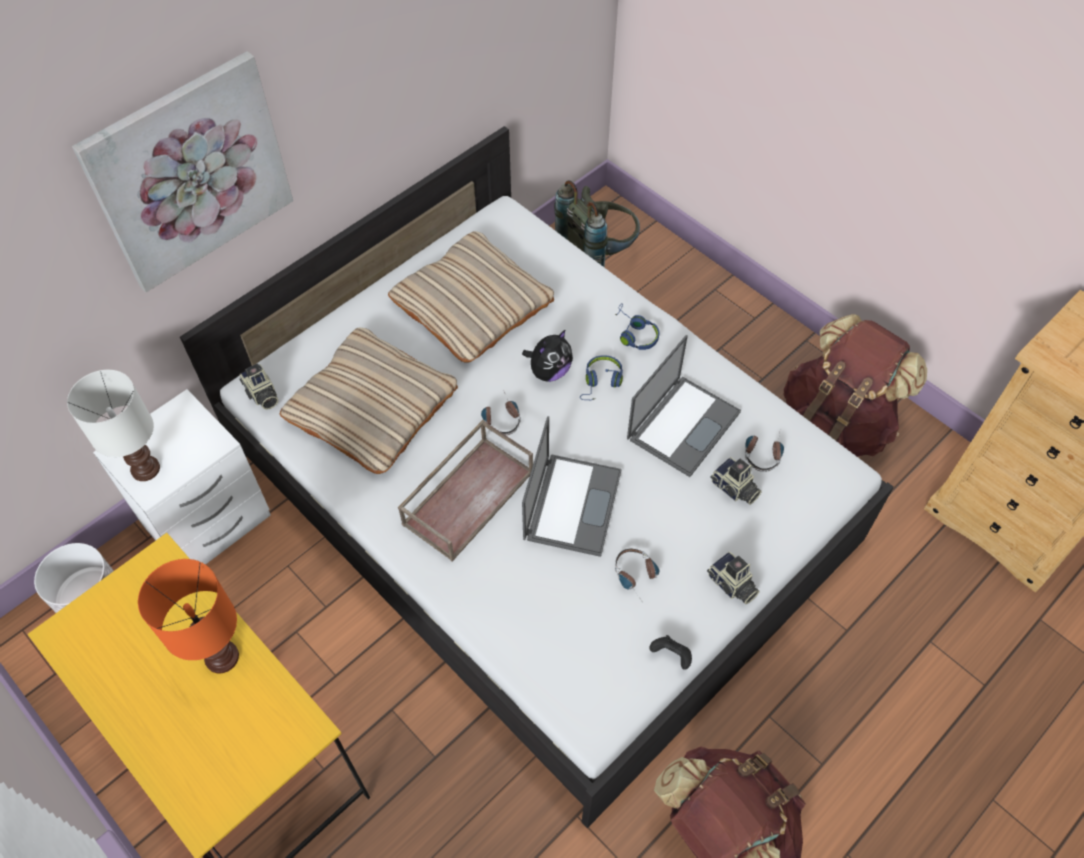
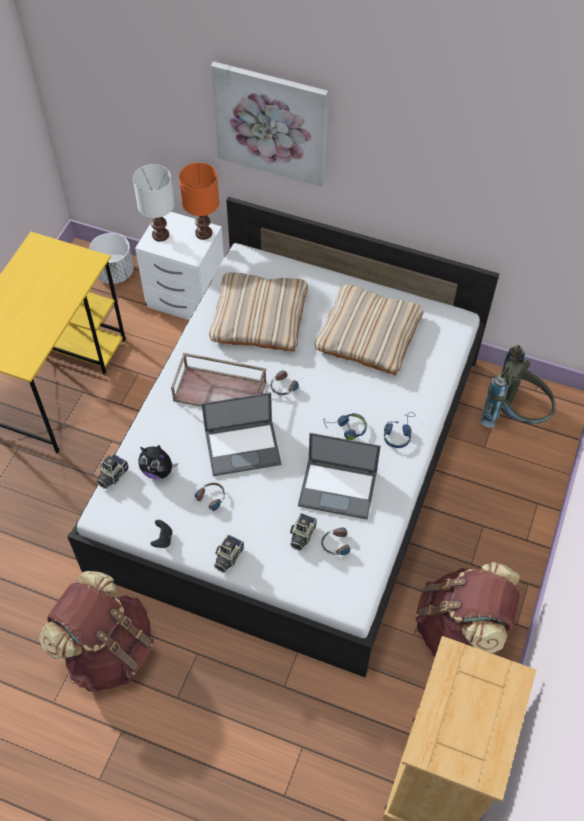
camera: 65 degrees right, 0 degrees up
orange table lamp [138,559,239,673] -> orange table lamp moved to [179,163,219,240]
camera [239,364,278,410] -> camera moved to [96,454,129,489]
plush toy [522,330,573,382] -> plush toy moved to [138,445,178,479]

